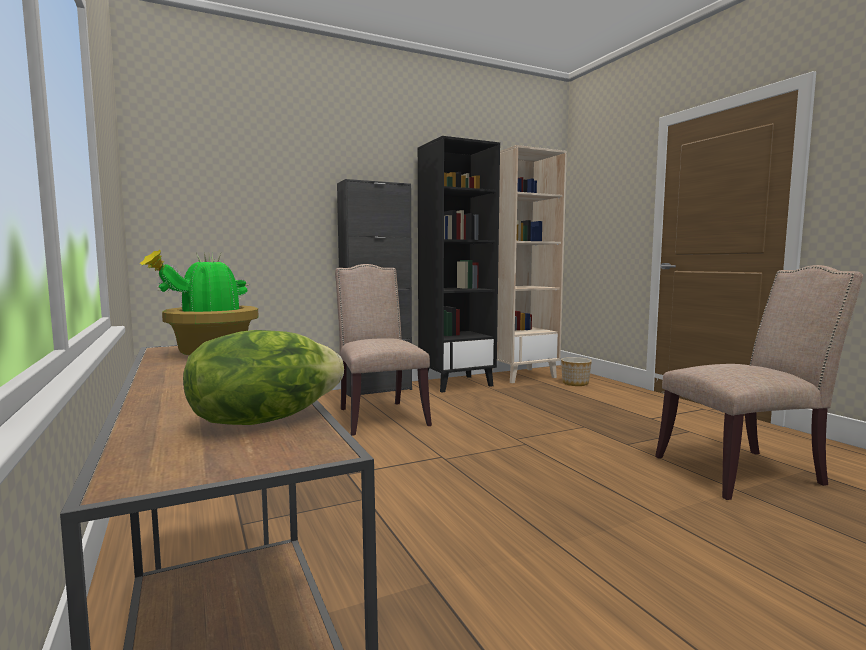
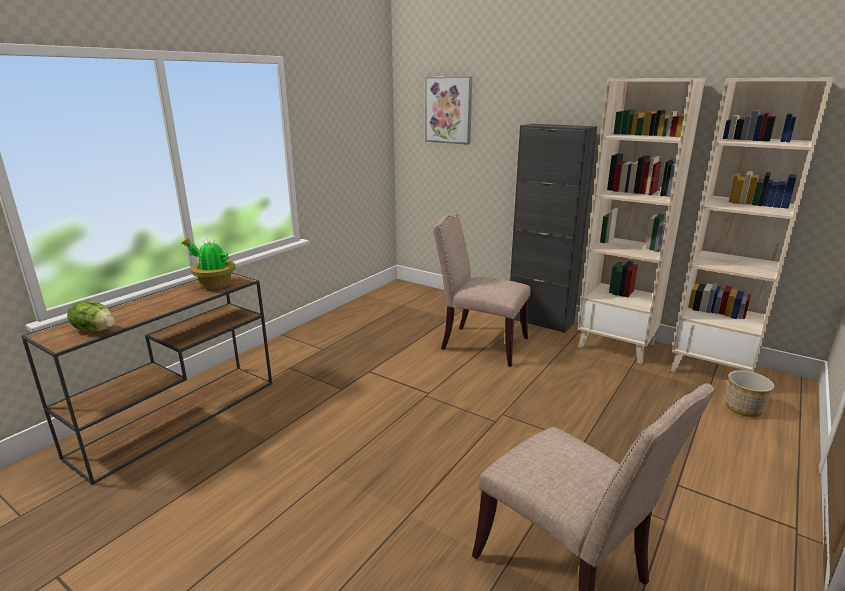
camera: 60 degrees right, 15 degrees up
beige chair [335,264,432,436] -> beige chair turned 105 degrees counterclockwise [433,213,530,366]
black bookcase [418,136,500,392] -> beige bookcase [577,78,705,364]
none -> picture [425,77,472,145]

